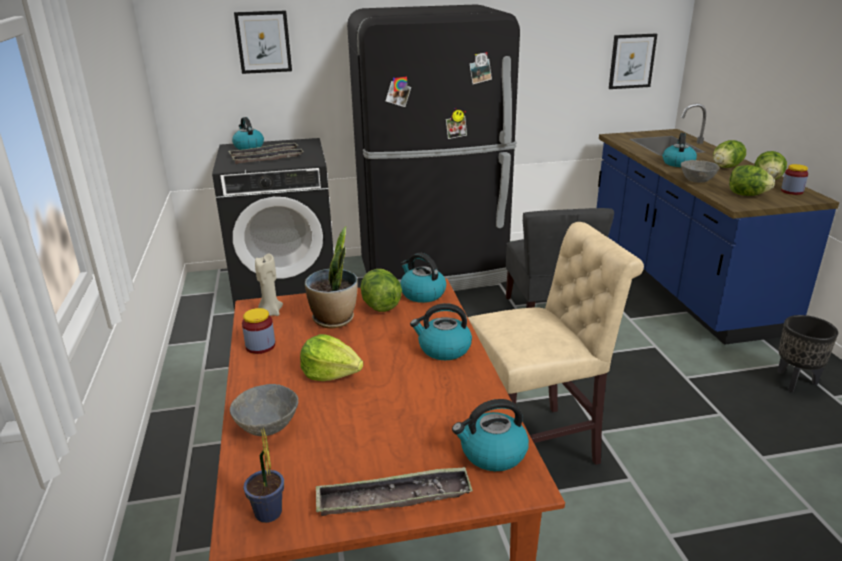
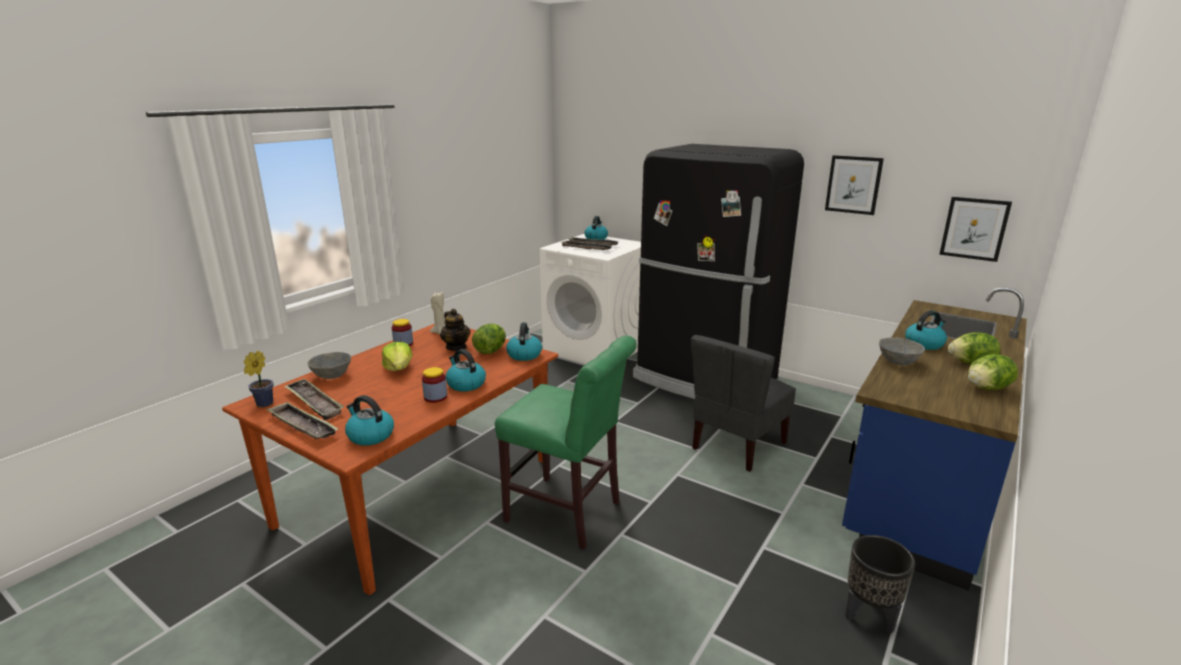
camera: 45 degrees right, 5 degrees down
black washing machine [212,138,334,310] -> white washing machine [540,234,641,364]
picture [234,11,292,74] -> picture moved to [825,155,884,215]
potted plant [305,227,357,328] -> teapot [440,309,471,351]
beige chair [468,222,644,465] -> green chair [495,335,637,549]
lettuce [729,165,775,196] -> none
jar [781,164,808,195] -> jar moved to [422,367,447,403]
none -> tray [284,379,344,420]

